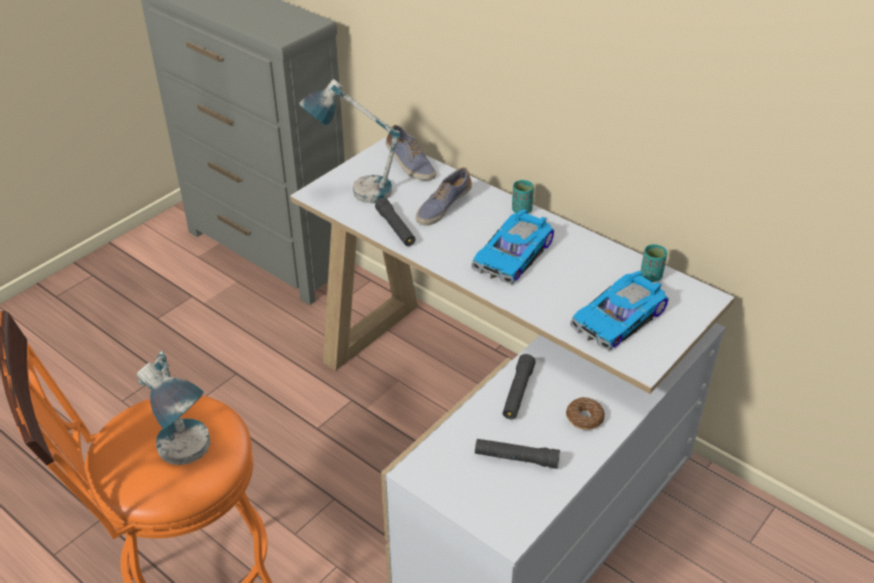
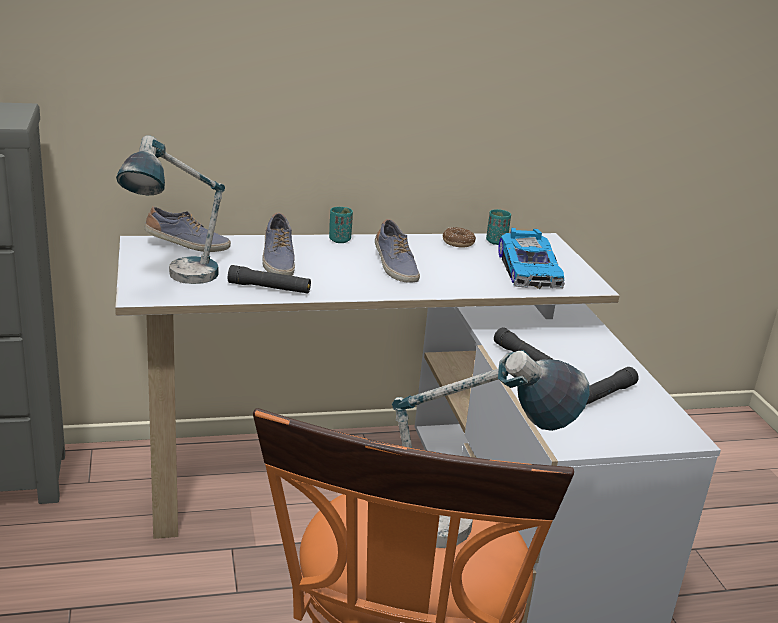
camera: 55 degrees left, 15 degrees down
toy car [471,209,554,285] -> shoe [375,219,420,283]
donut [566,397,605,430] -> donut moved to [443,227,476,247]

